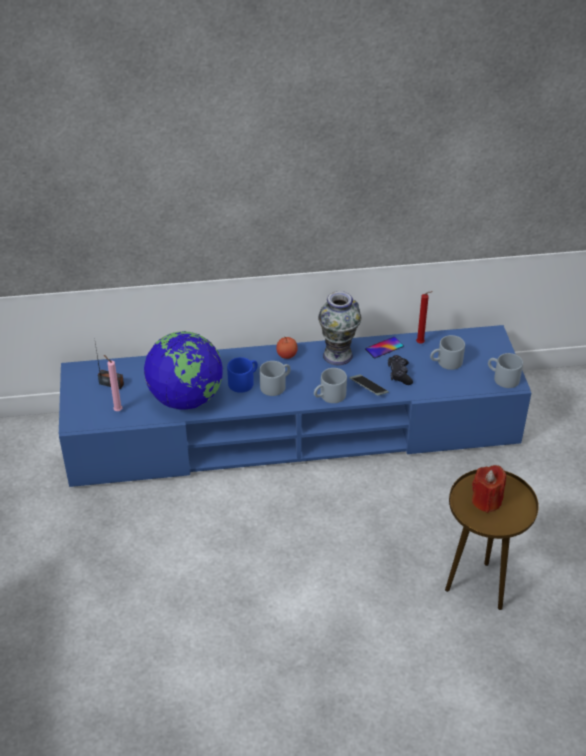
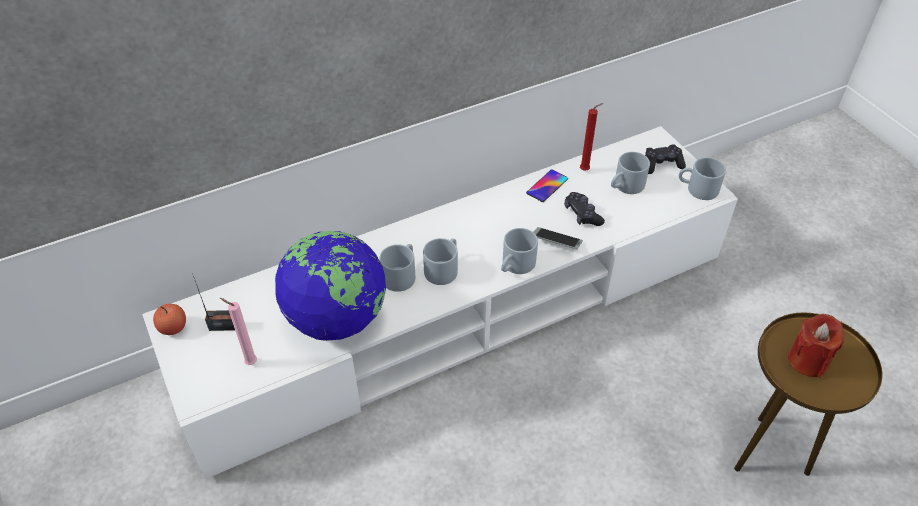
camera: 20 degrees left, 5 degrees up
blue tv stand [59,325,531,487] -> white tv stand [142,126,738,479]
blue mug [227,357,258,393] -> grey mug [379,244,415,292]
apple [276,336,298,359] -> apple moved to [153,304,186,335]
vase [318,291,361,365] -> none
none -> black game controller [645,144,686,174]

